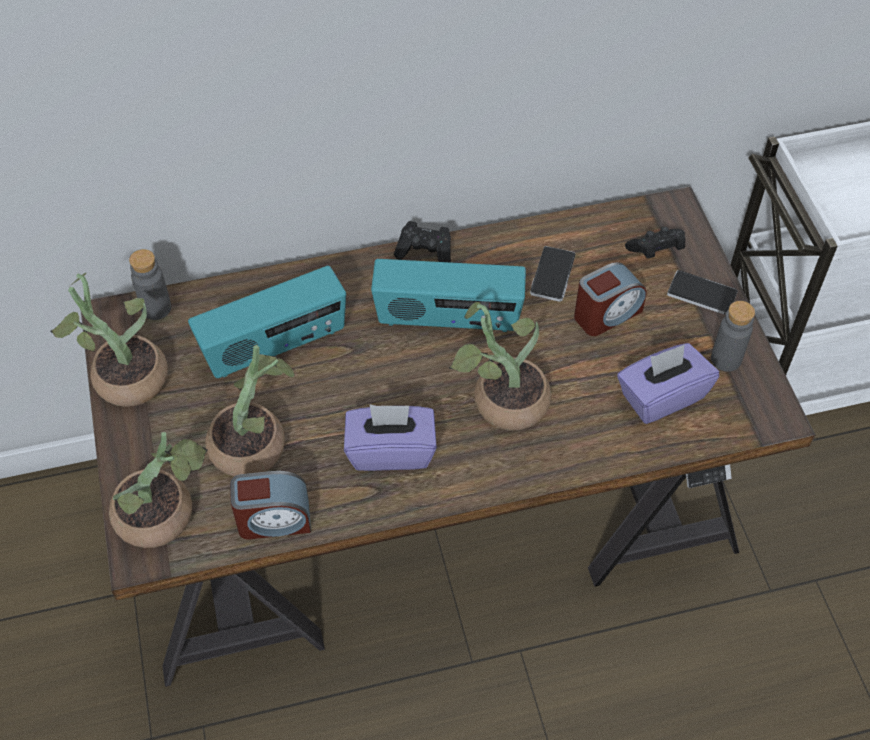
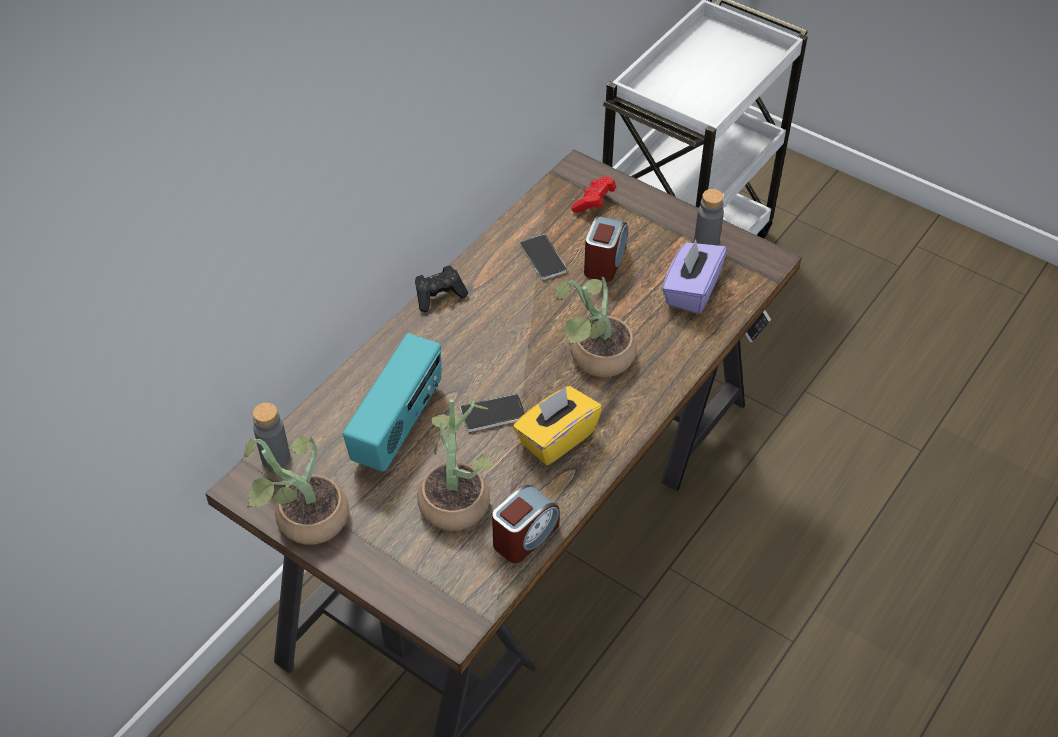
camera: 40 degrees left, 5 degrees down
potted plant [109,432,208,548] -> none
purple tissue box [344,405,437,471] -> yellow tissue box [513,386,602,465]
radio [371,259,526,332] -> none
black game controller [625,227,685,259] -> red game controller [571,177,616,213]
phone [667,270,738,315] -> phone moved to [460,394,525,432]

